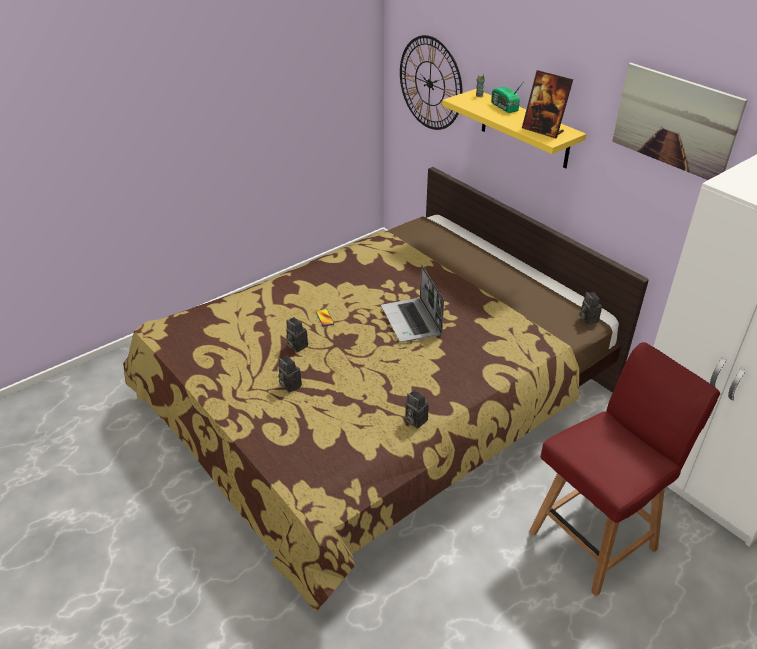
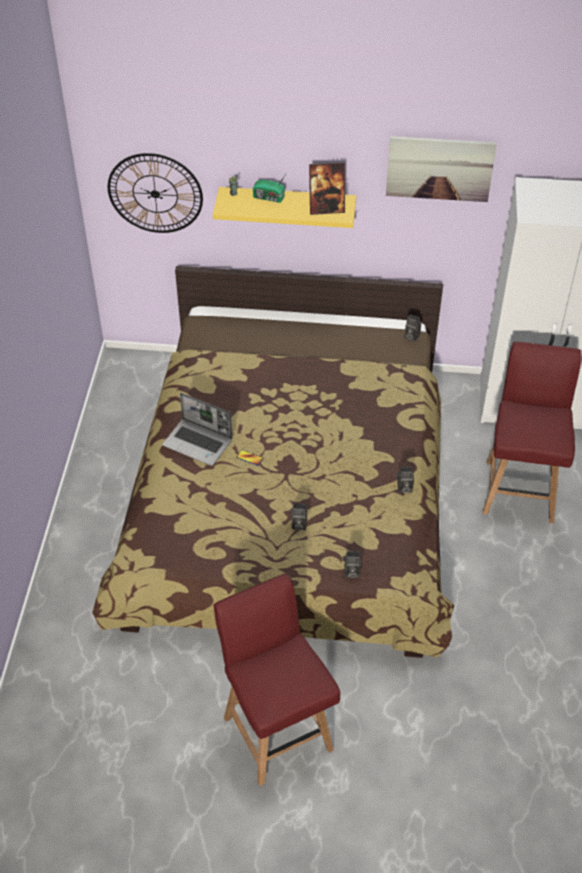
camera: 45 degrees left, 10 degrees up
camera [286,317,308,352] -> camera moved to [342,551,361,578]
laptop [381,265,444,342] -> laptop moved to [162,393,233,466]
none -> red chair [213,574,340,786]

